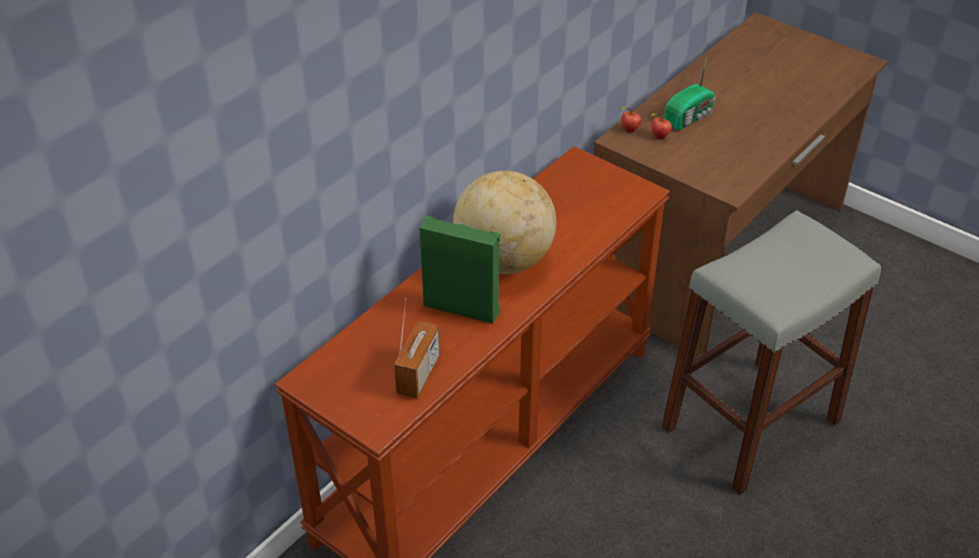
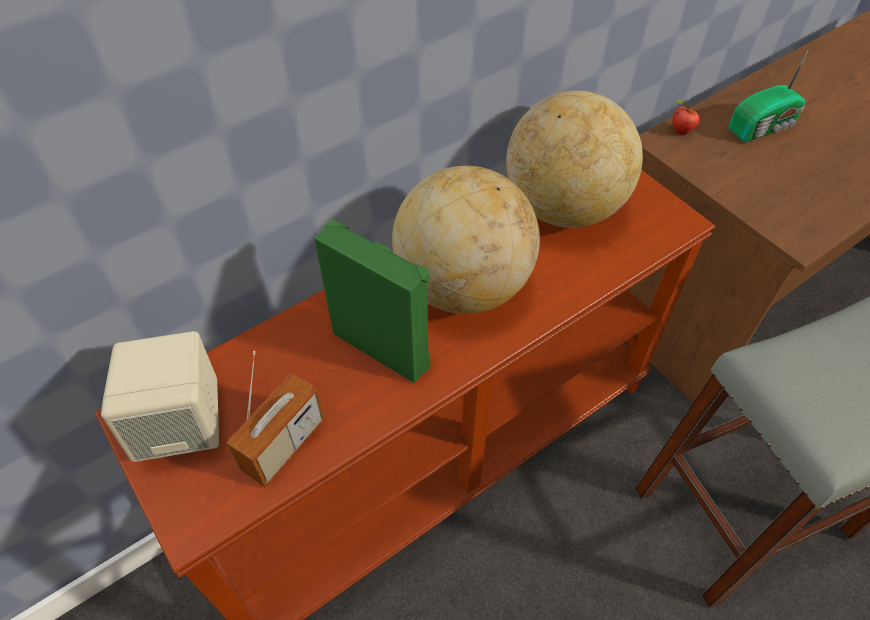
camera: 15 degrees right, 10 degrees up
apple [651,113,672,139] -> none
none -> beige speaker [101,331,219,462]
none -> globe [506,91,643,228]

